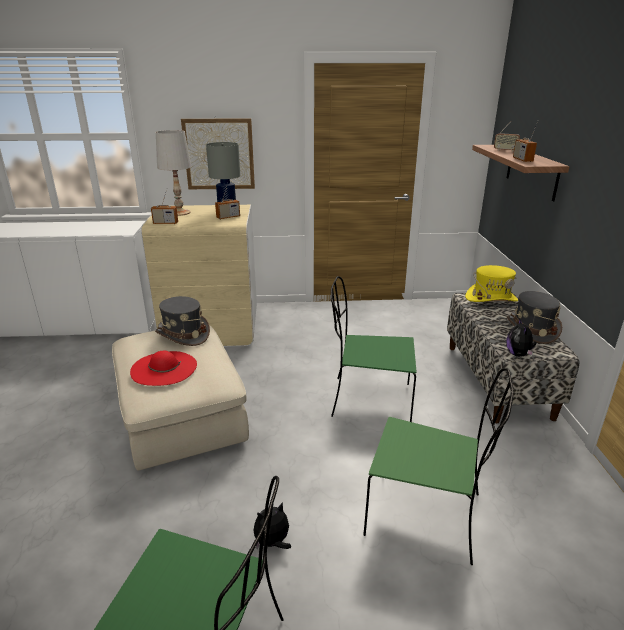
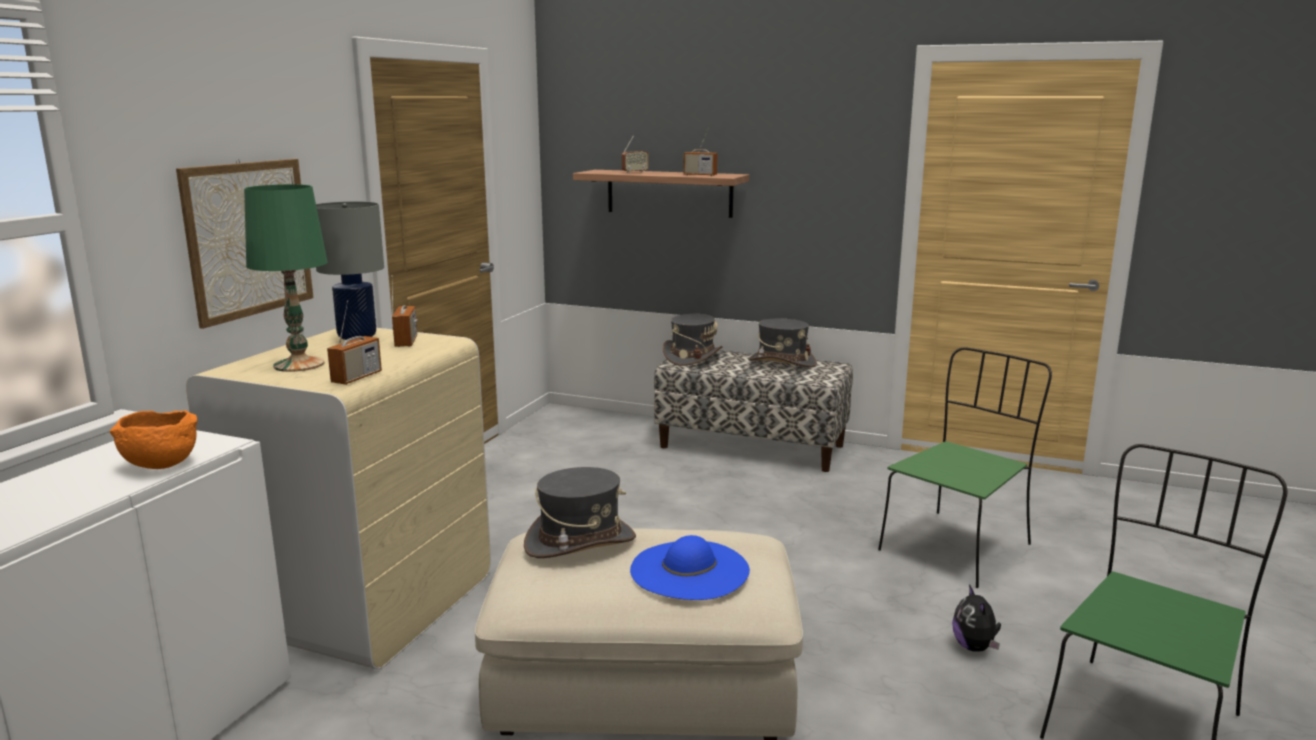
camera: 65 degrees left, 10 degrees down
red hat [130,351,197,386] -> blue hat [630,535,750,600]
white table lamp [156,130,192,216] -> green table lamp [244,184,328,372]
green chair [331,276,416,422] -> none
yellow hat [465,265,518,302] -> grey hat [663,314,723,366]
plush toy [506,318,536,357] -> none
none -> orange bowl [110,410,197,469]

